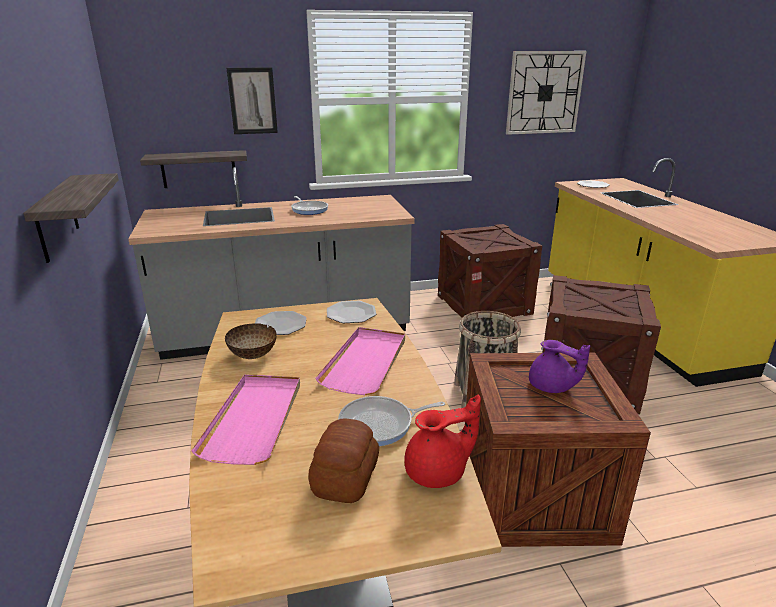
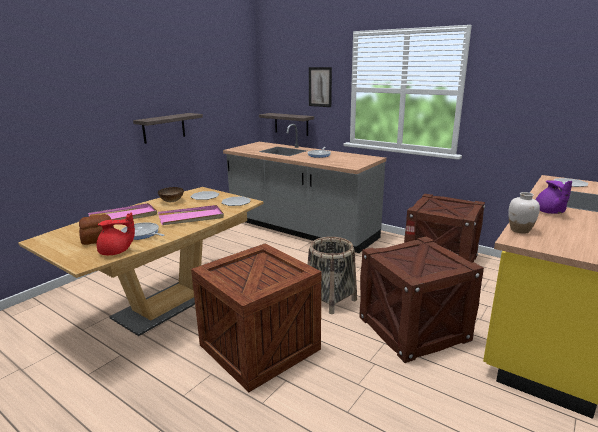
camera: 50 degrees right, 5 degrees down
red teapot [405,395,481,488] -> red teapot turned 45 degrees counterclockwise [97,212,135,255]
wall clock [506,51,587,135] -> none
purple teapot [529,340,590,393] -> purple teapot moved to [536,180,572,214]
none -> white vase [509,192,540,234]

